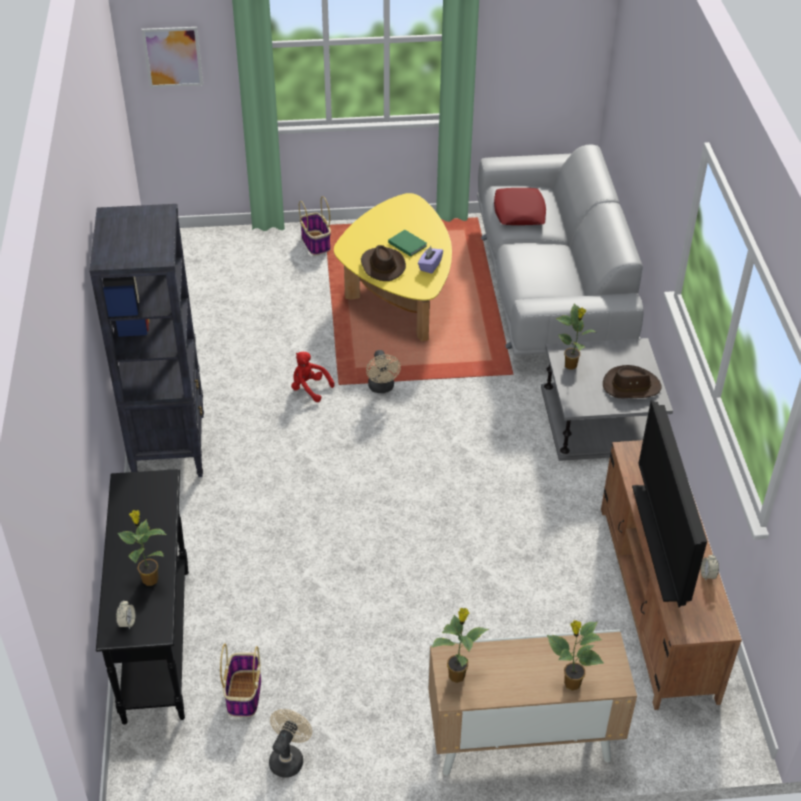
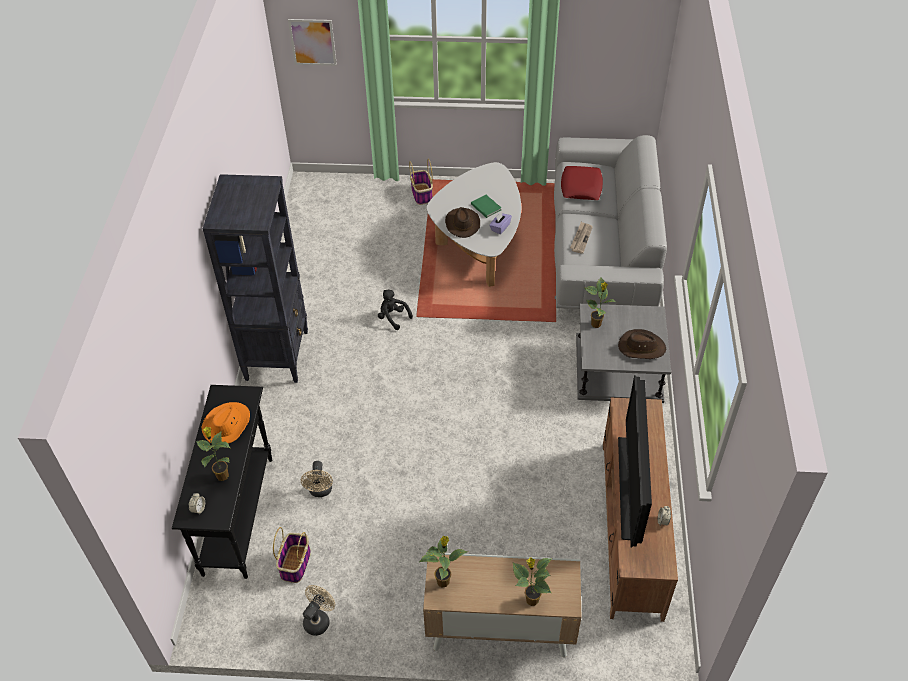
camera: 10 degrees right, 5 degrees up
red plush toy [291,352,335,402] -> black plush toy [378,290,413,330]
yellow coffee table [334,193,452,342] -> white coffee table [427,162,521,287]
beige fan [366,350,401,393] -> beige fan moved to [301,461,333,497]
none -> orange hat [202,402,250,444]
none -> newspaper [570,222,593,254]

